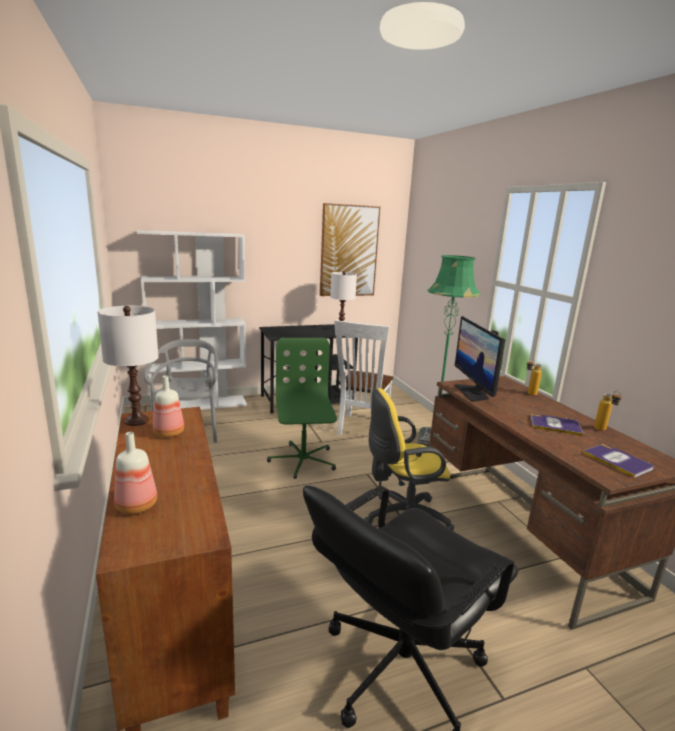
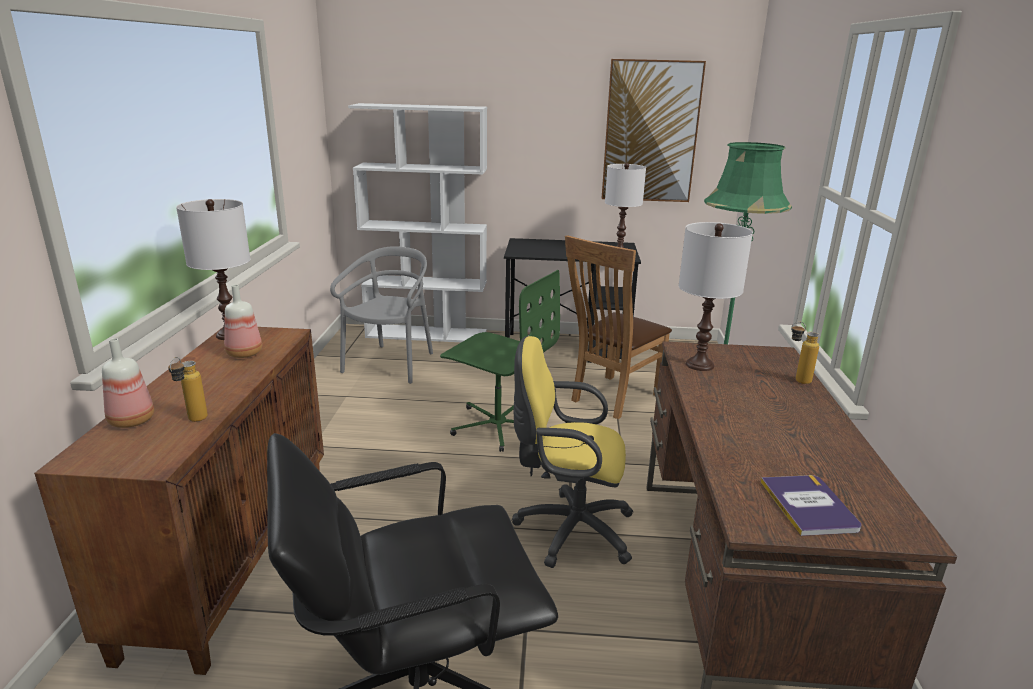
camera: 25 degrees right, 5 degrees up
green office chair [267,338,337,479] -> green office chair turned 105 degrees clockwise [440,270,560,452]
white chair [334,320,393,435] -> brown chair [565,235,672,419]
monitor [455,316,505,402] -> white table lamp [678,222,753,371]
book [531,414,583,436] -> none
bottle [594,391,622,431] -> bottle moved to [168,357,208,422]

